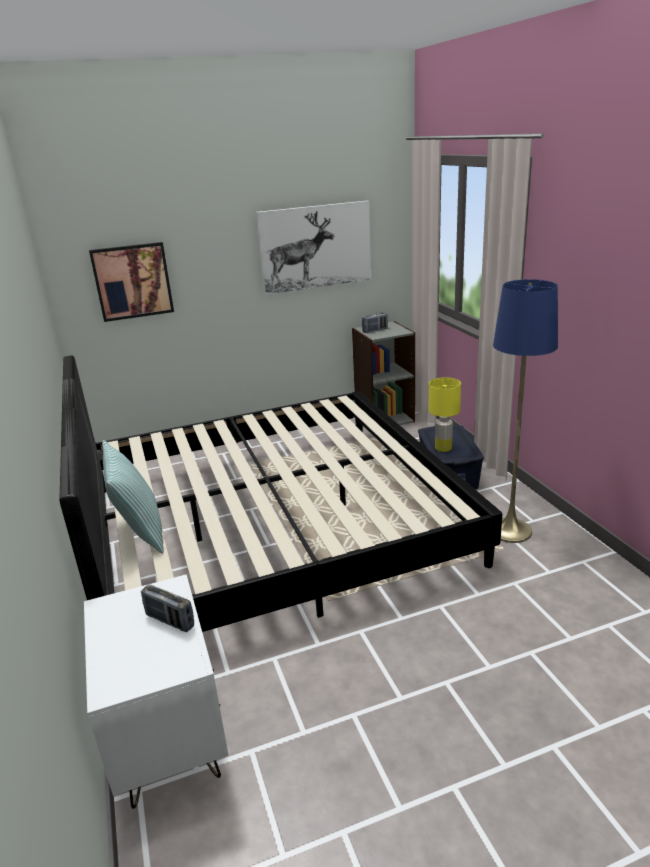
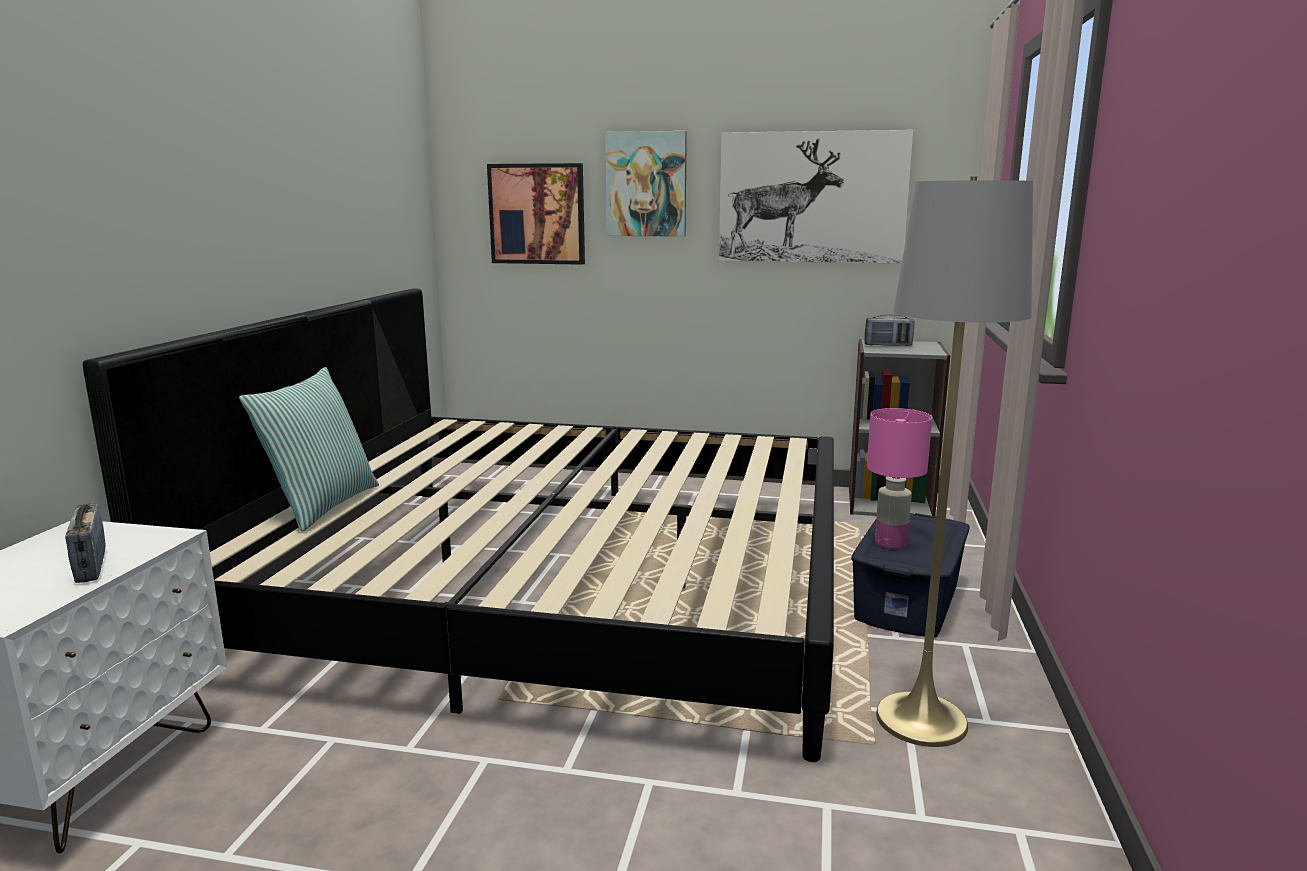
camera: 30 degrees right, 10 degrees down
yellow table lamp [429,377,461,452] -> pink table lamp [867,408,932,549]
blue floor lamp [493,279,558,543] -> grey floor lamp [876,176,1033,747]
none -> picture [605,131,687,237]

